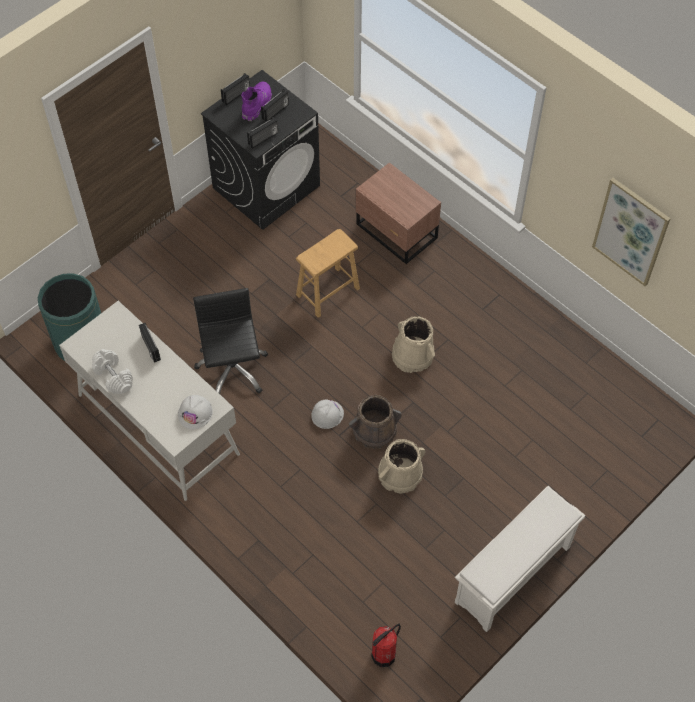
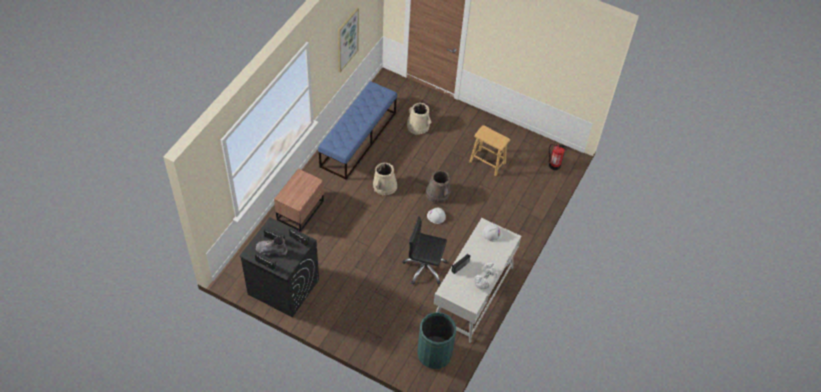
camera: 110 degrees left, 5 degrees down
black office chair [193,288,268,394] -> black office chair turned 45 degrees clockwise [403,216,447,285]
purple boot [241,82,272,121] -> grey boot [256,237,288,256]
brown stool [296,229,360,318] -> brown stool moved to [469,125,510,176]
beige bucket [378,439,426,493] -> beige bucket moved to [407,103,431,135]
white shoe rack [455,486,585,632] -> none
none -> blue bench [318,81,397,180]

